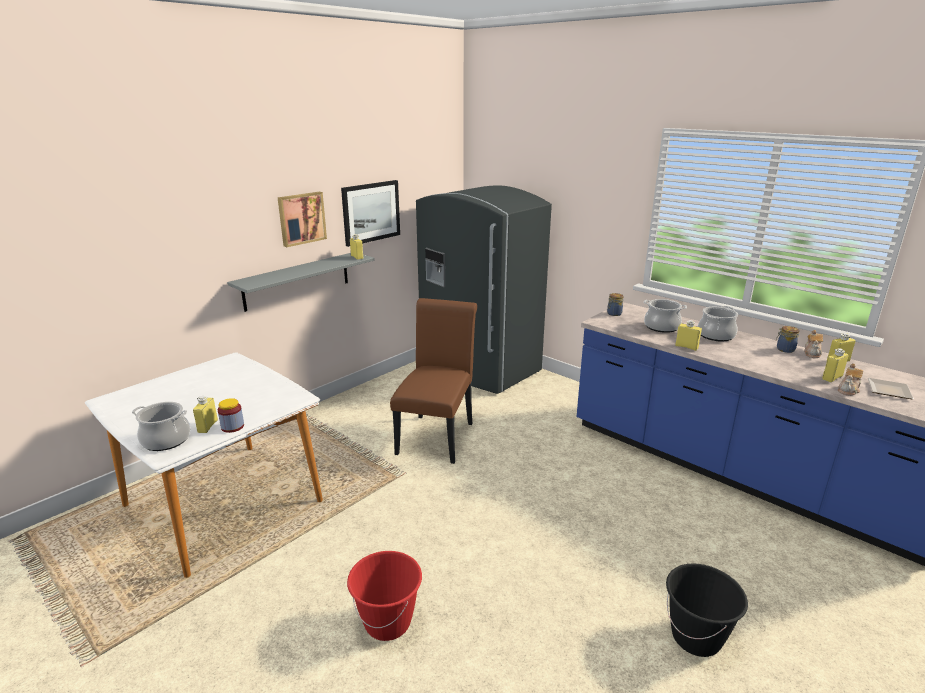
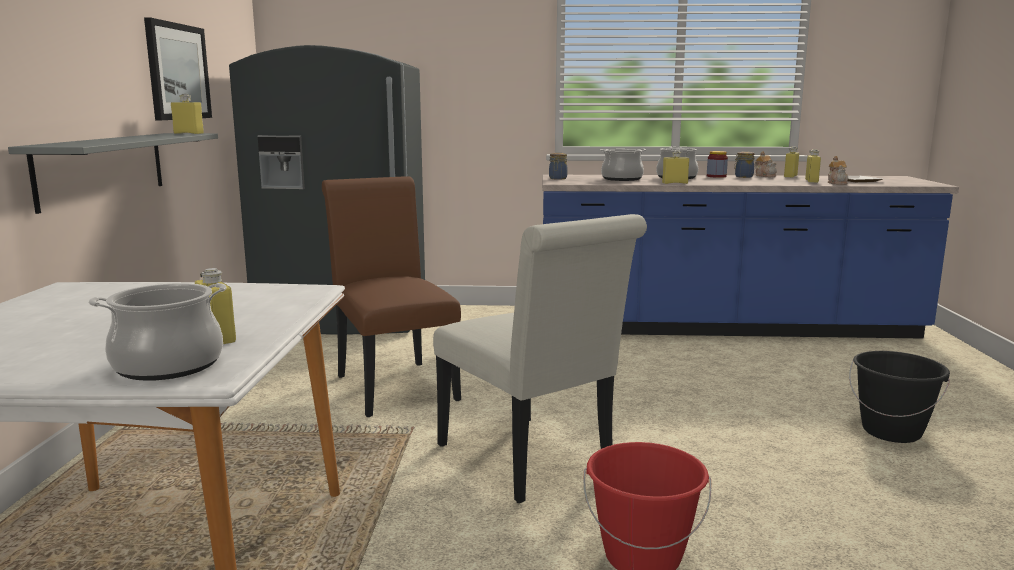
camera: 40 degrees left, 10 degrees down
jar [218,398,244,433] -> jar moved to [707,151,728,178]
picture [277,192,327,247] -> none
none -> white chair [433,214,647,503]

